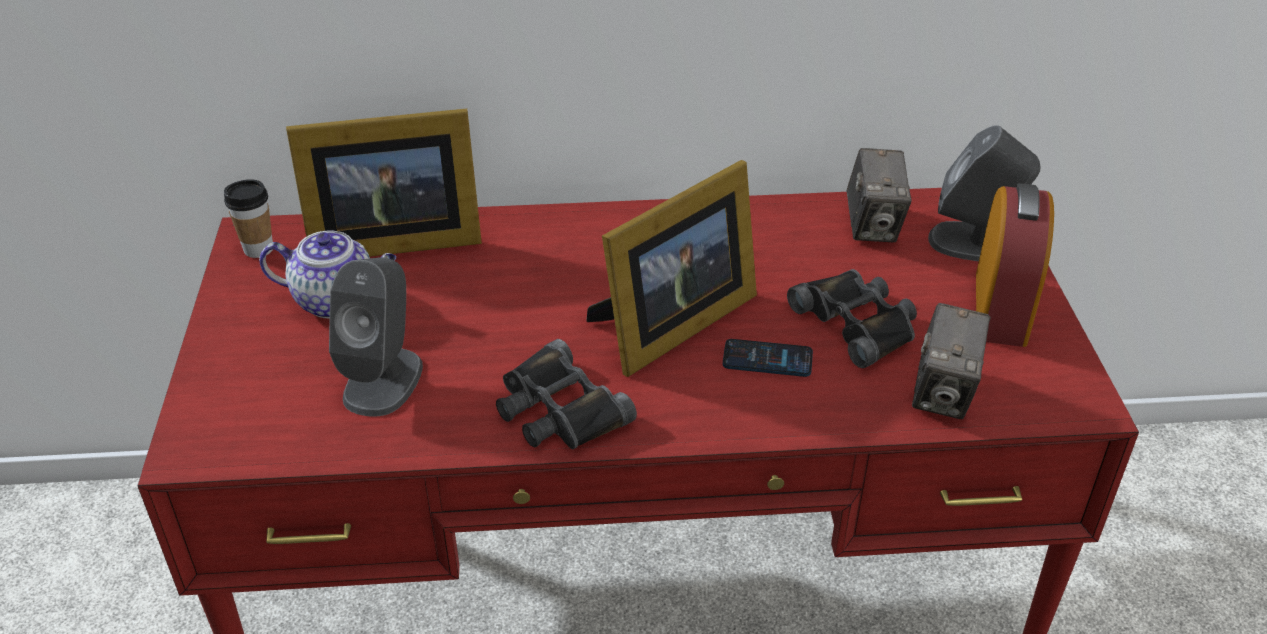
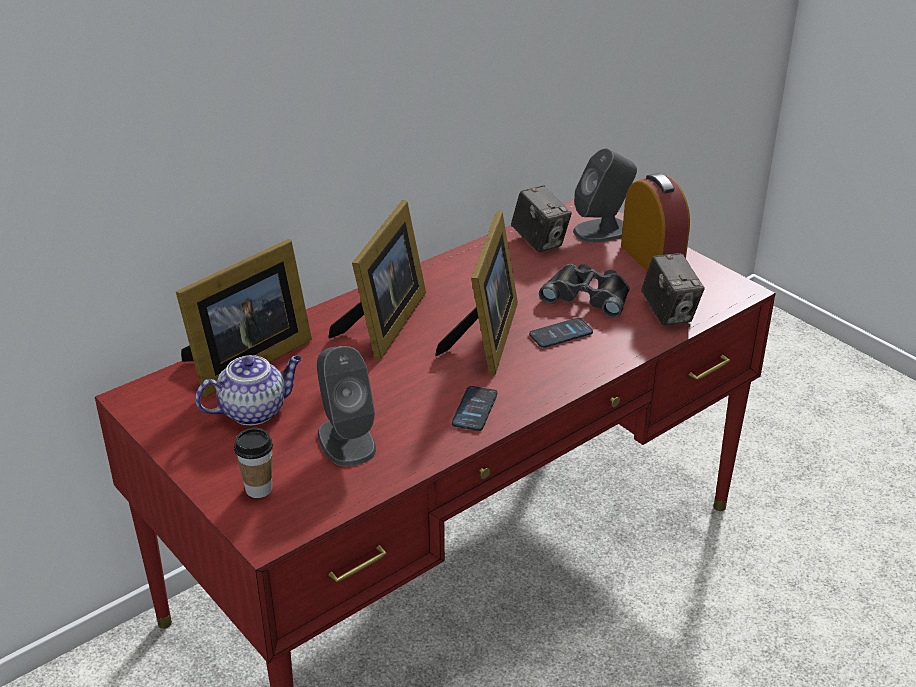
camera: 35 degrees left, 5 degrees down
cup [224,179,273,258] -> cup moved to [234,428,273,498]
black binoculars [496,339,637,449] -> phone [452,386,497,431]
none -> picture frame [328,200,426,361]

